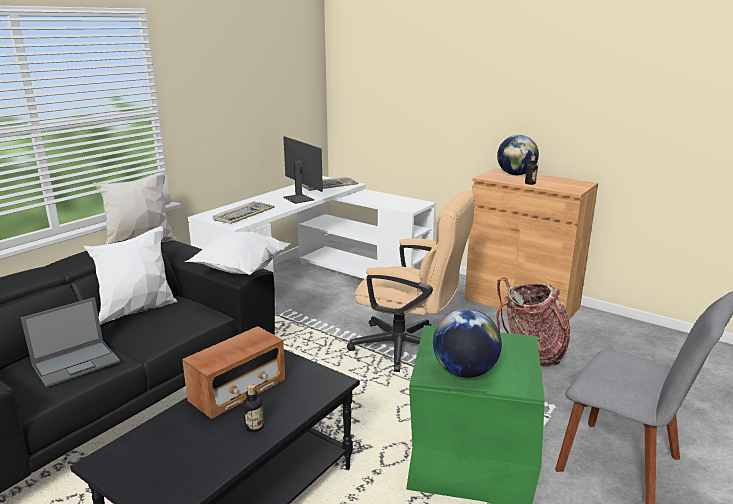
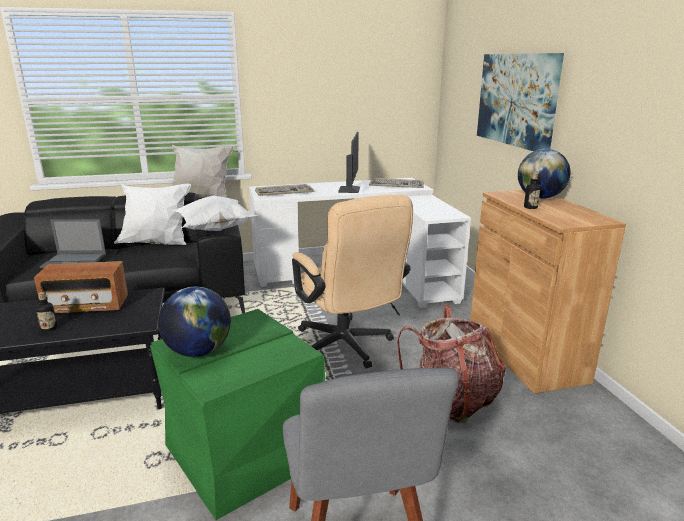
camera: 40 degrees right, 0 degrees up
none -> picture [477,53,564,151]

